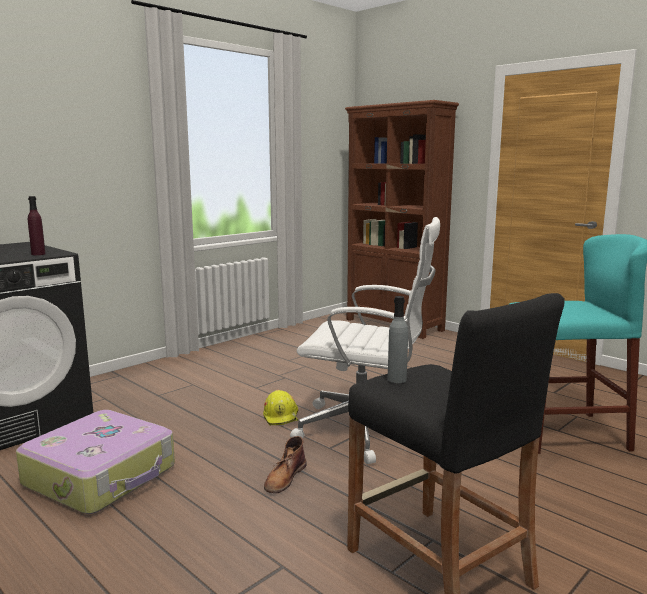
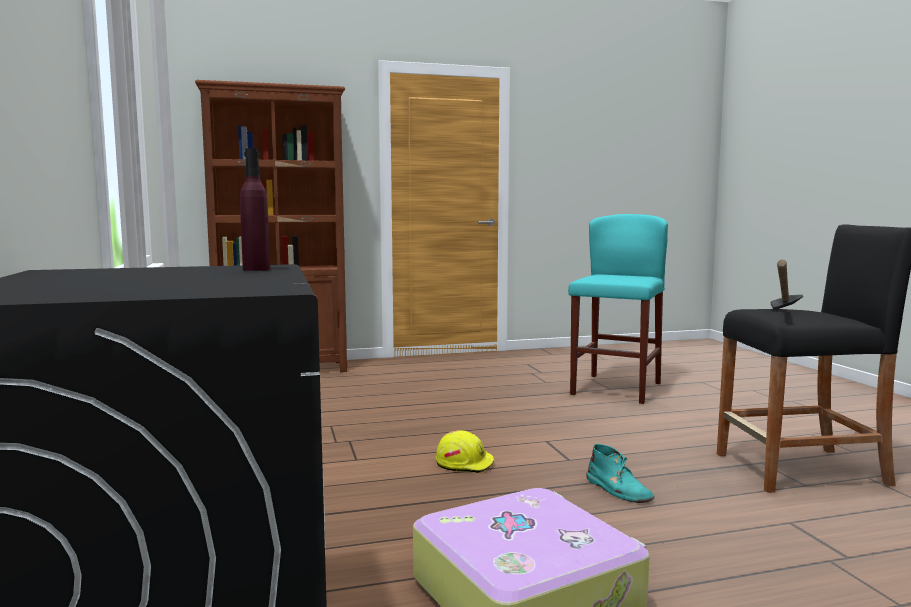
camera: 60 degrees left, 5 degrees down
brown boot [264,436,306,493] -> turquoise boot [587,444,654,503]
white office chair [290,217,440,464] -> none
grey bottle [388,296,408,383] -> hammer [771,260,803,310]

